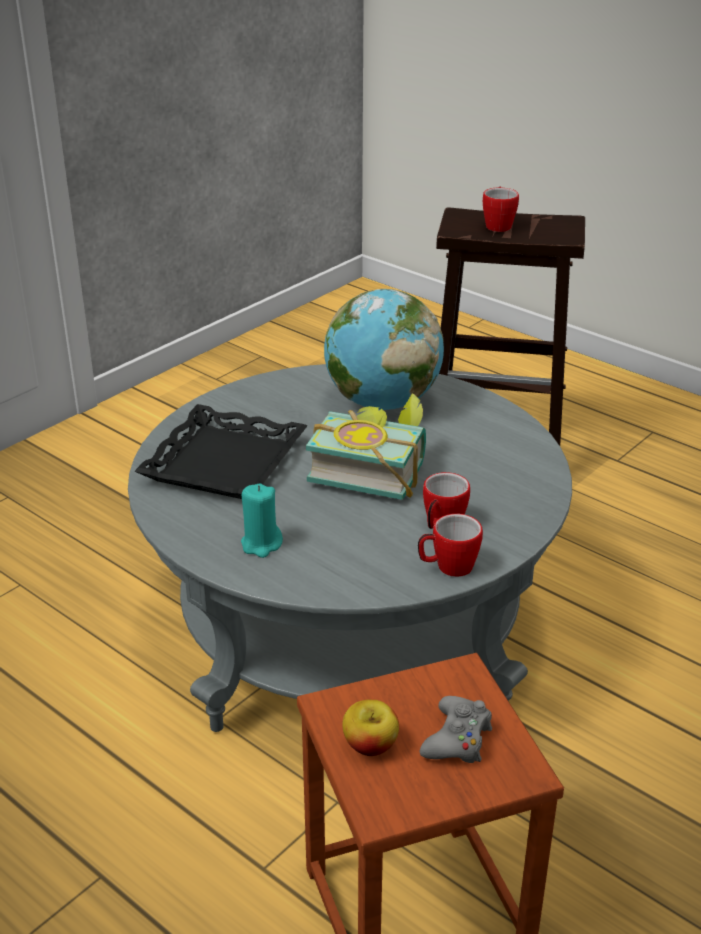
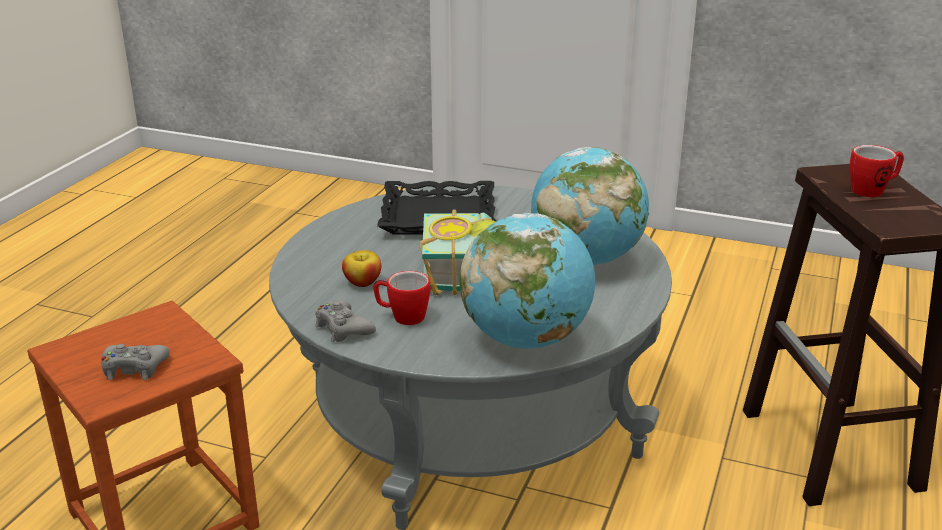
camera: 70 degrees right, 5 degrees down
turquoise candle [241,483,283,558] -> none
apple [342,699,399,756] -> apple moved to [342,250,381,287]
mug [418,514,483,577] -> grey game controller [315,300,376,342]
none -> globe [460,213,595,349]

